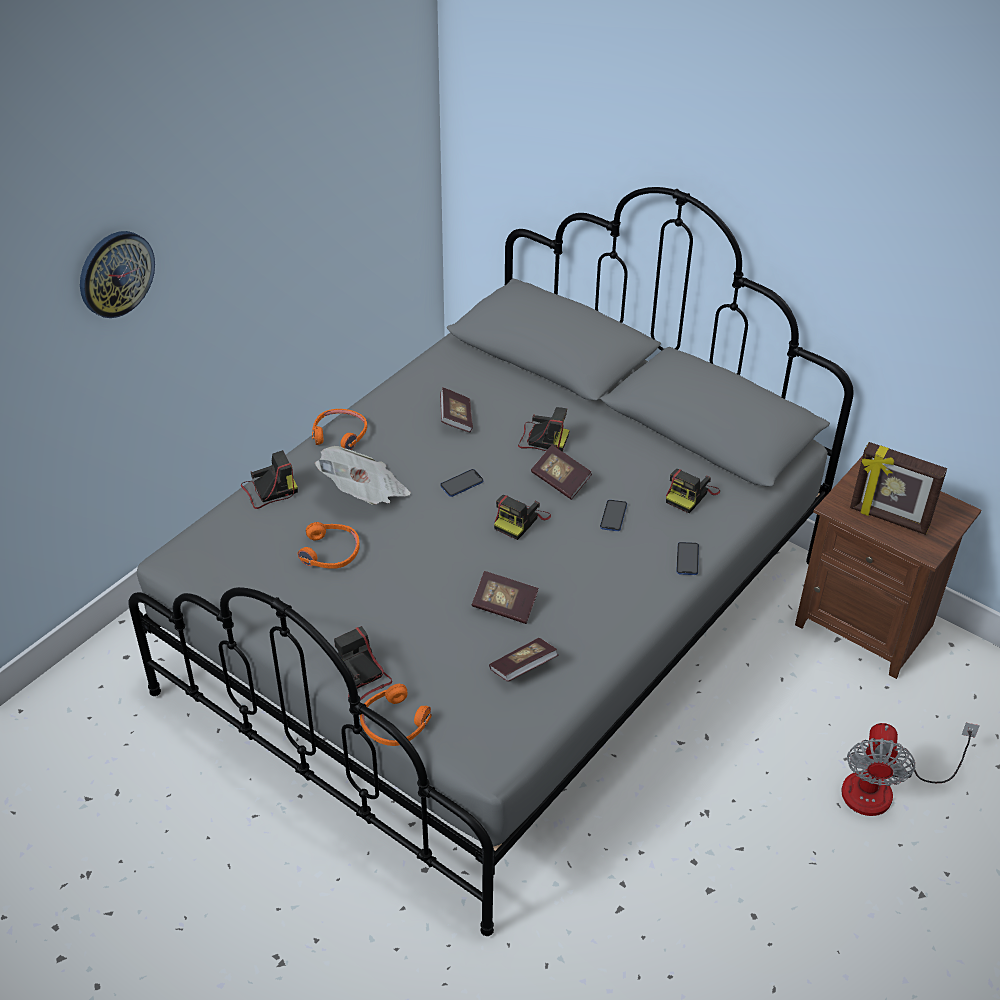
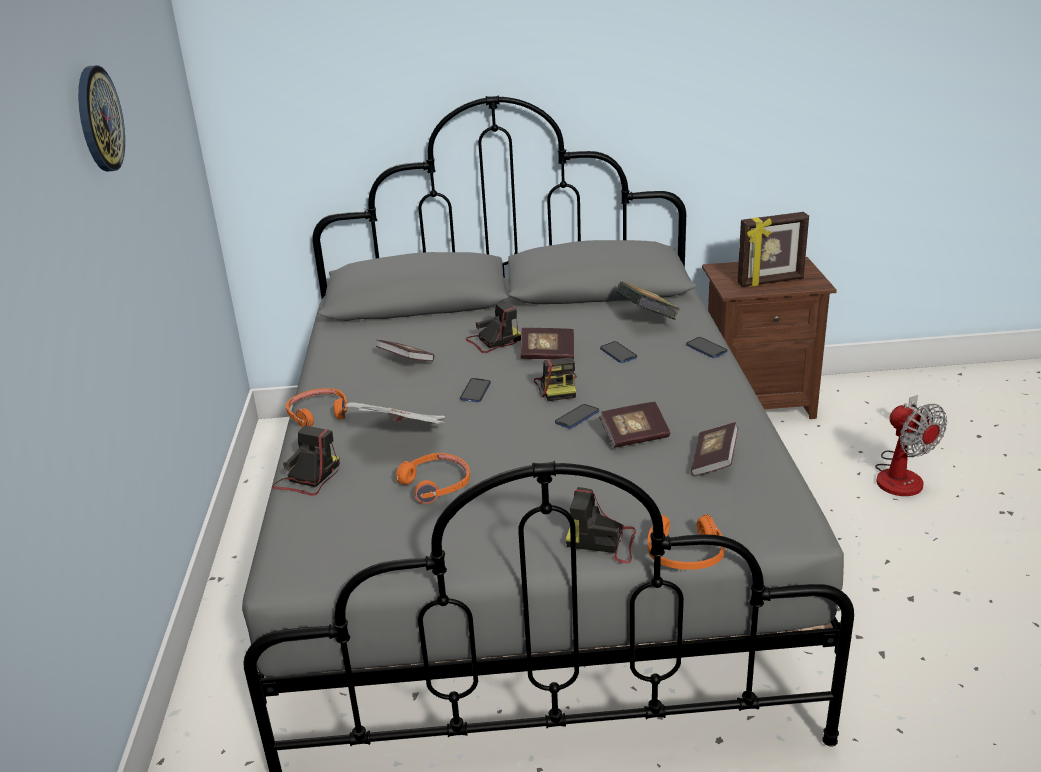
camera: 40 degrees left, 15 degrees down
wall clock [80,231,155,318] -> wall clock moved to [78,65,125,172]
camera [666,469,720,513] -> book [616,281,680,320]
none -> phone [555,404,599,428]

